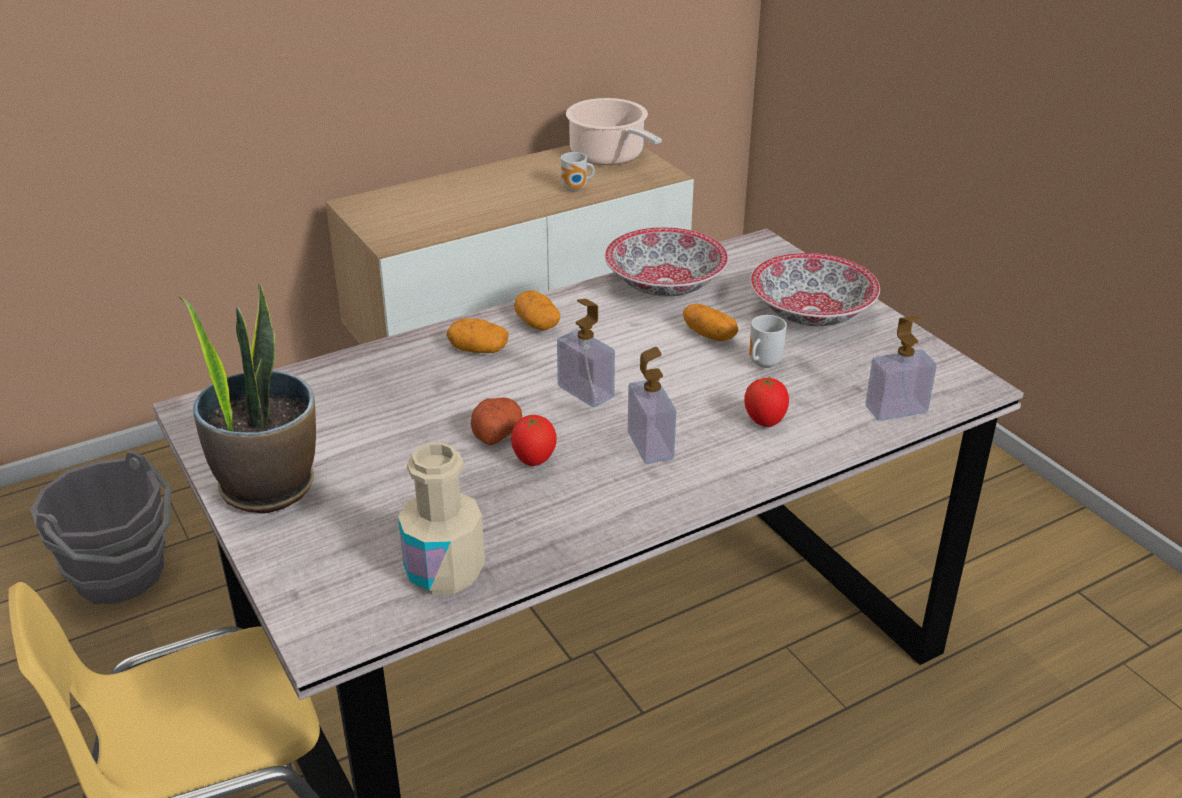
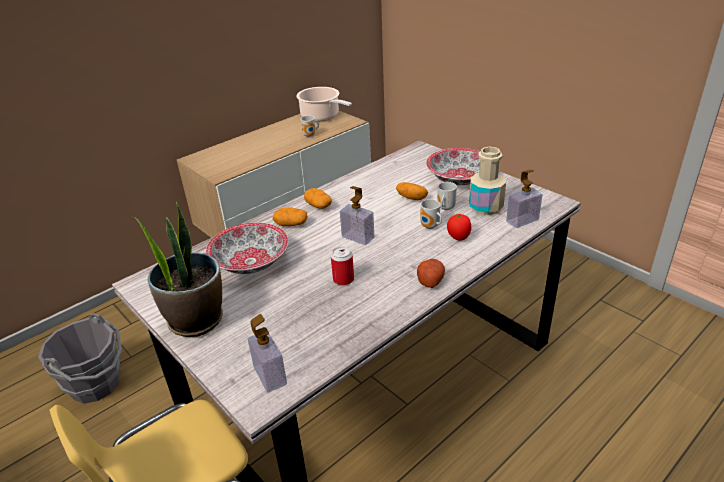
camera: 10 degrees left, 0 degrees up
beige bottle [398,442,485,595] -> beige bottle moved to [469,147,506,215]
potato [471,397,522,445] -> potato moved to [417,259,445,288]
tomato [511,415,557,466] -> can [331,246,354,285]
bowl [605,227,728,296] -> bowl moved to [206,223,289,274]
soap dispenser [628,347,676,464] -> soap dispenser moved to [248,314,287,392]
none -> mug [420,199,442,229]

